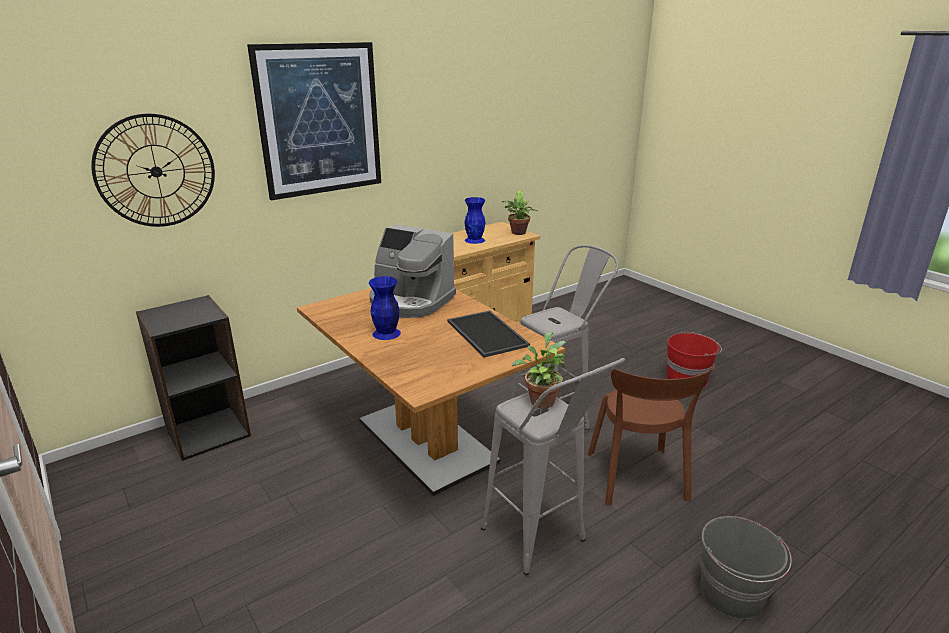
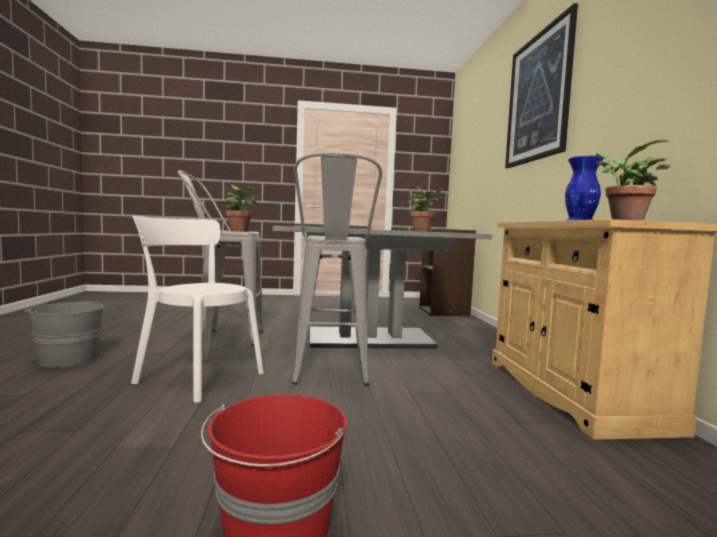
camera: 120 degrees right, 20 degrees down
wall clock [91,114,215,227] -> none
brown dining table [297,288,565,496] -> grey dining table [273,226,492,348]
coffee machine [369,225,456,318] -> potted plant [407,185,444,231]
blue vase [369,276,401,340] -> none
brown chair [588,365,716,505] -> white chair [131,216,264,403]

